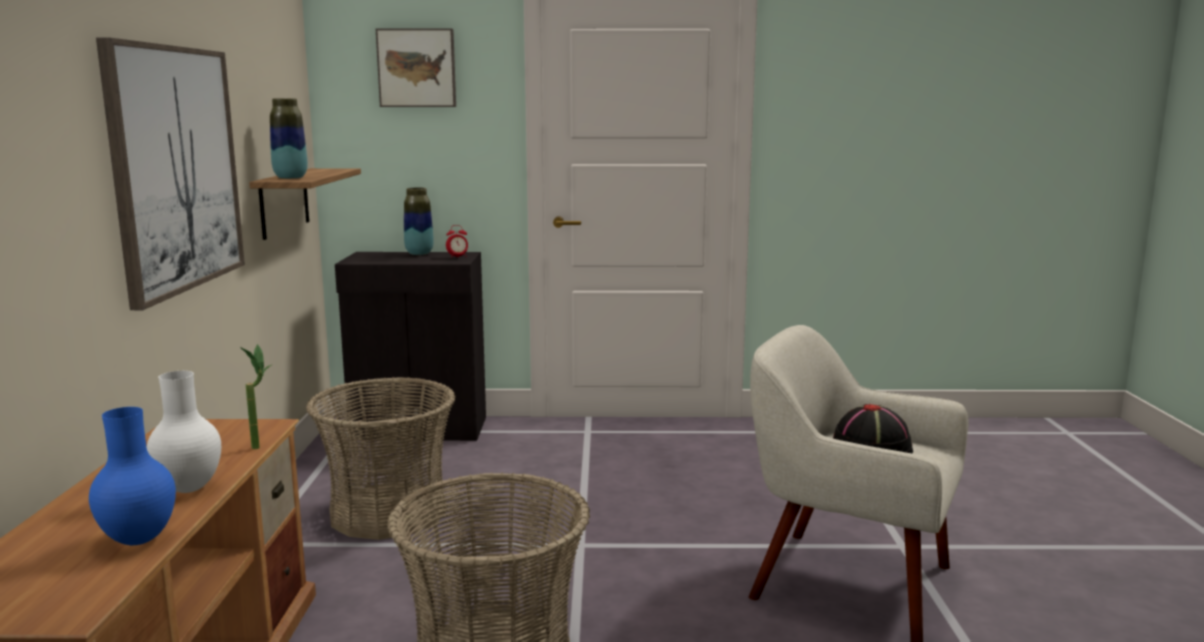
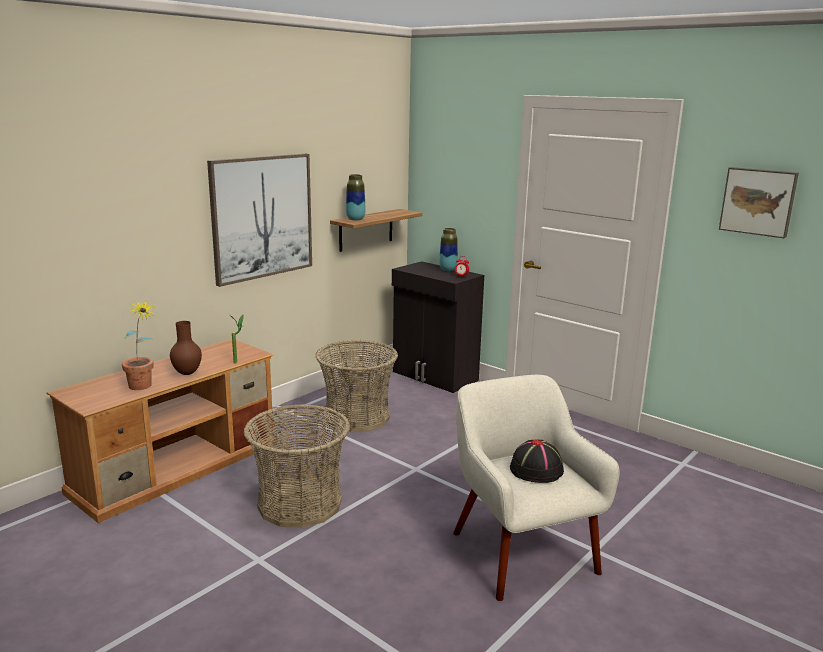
camera: 40 degrees right, 5 degrees up
blue vase [89,407,176,545] -> potted plant [122,300,156,390]
white vase [147,371,221,493] -> brown vase [170,321,202,375]
picture [376,28,456,107] -> picture moved to [719,167,799,238]

